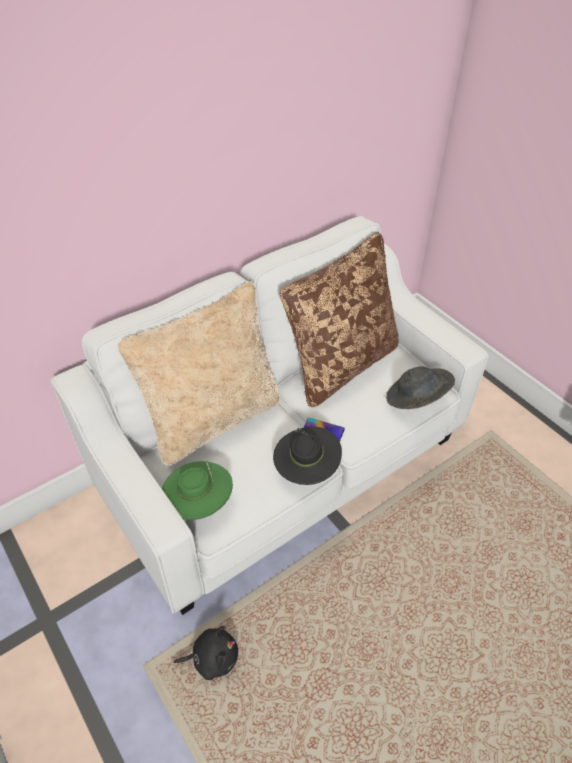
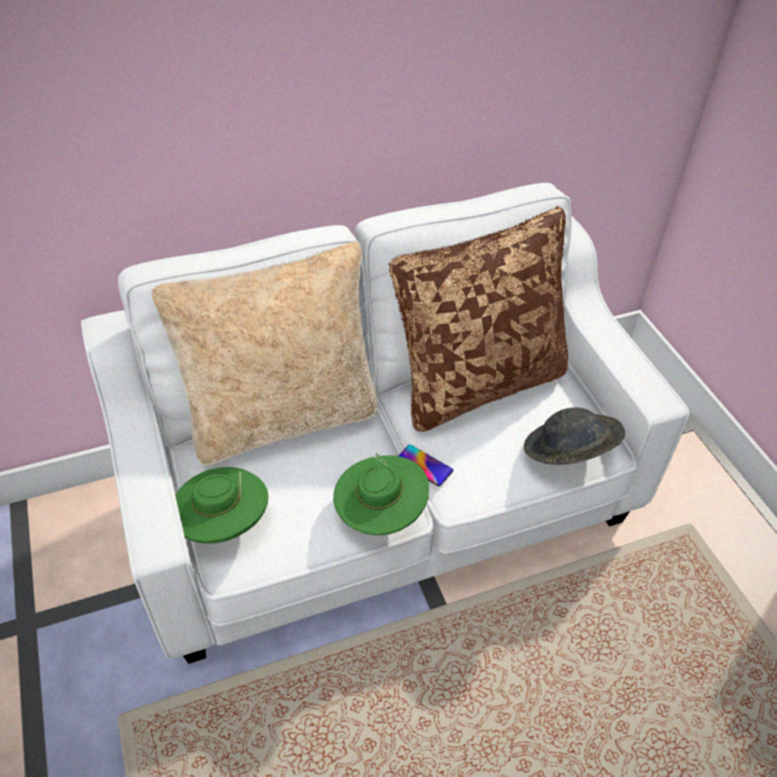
camera: 15 degrees right, 0 degrees up
black plush toy [174,626,238,680] -> none
black hat [273,427,342,485] -> green hat [333,453,429,535]

